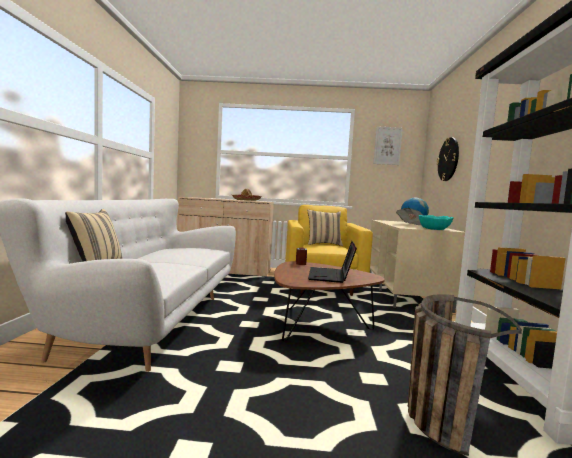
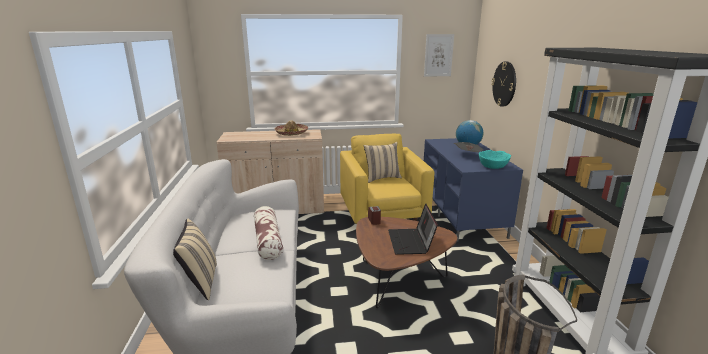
camera: 10 degrees left, 15 degrees up
beige tv stand [370,220,465,313] -> blue tv stand [424,138,523,241]
none -> pillow [254,206,283,260]

